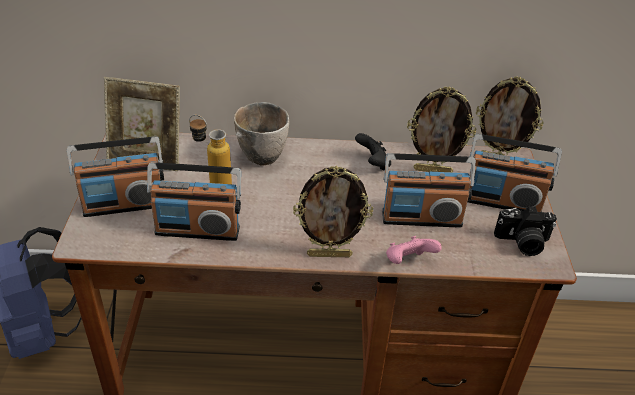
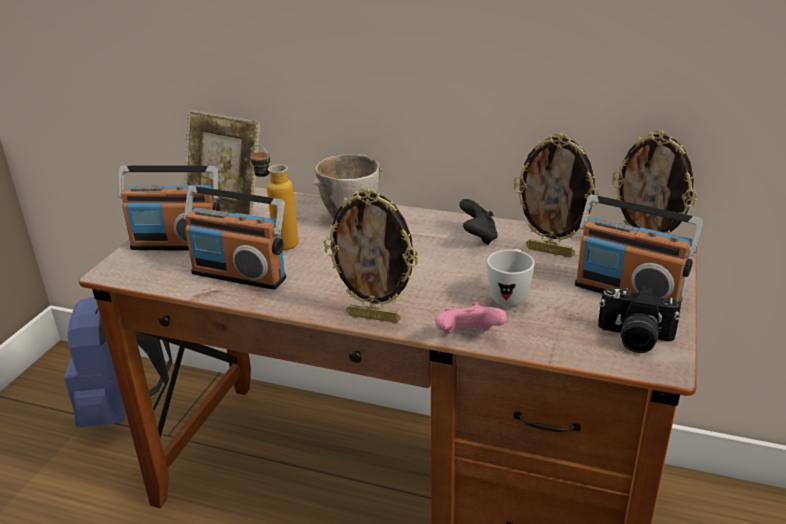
camera: 20 degrees right, 10 degrees down
radio [382,153,476,227] -> white mug [487,249,535,307]

